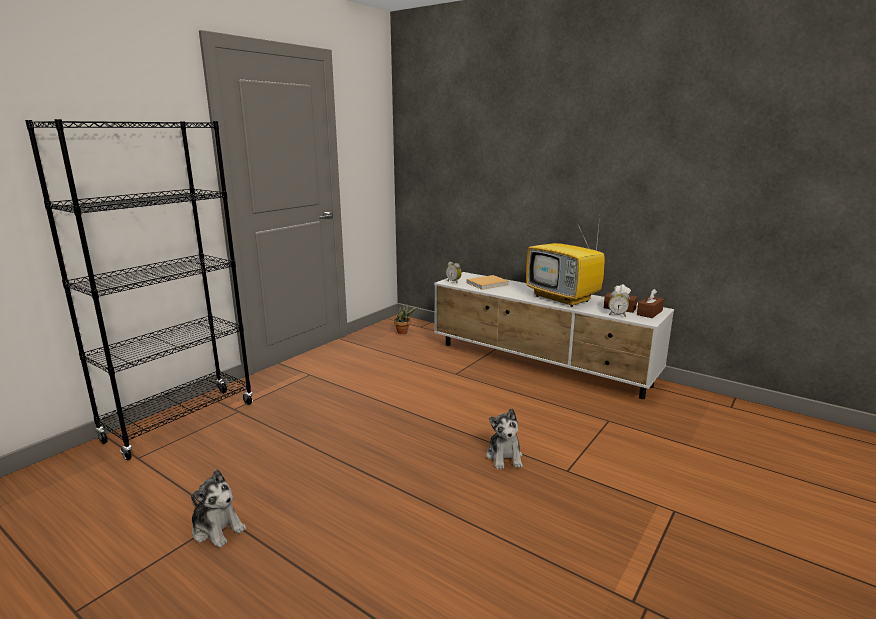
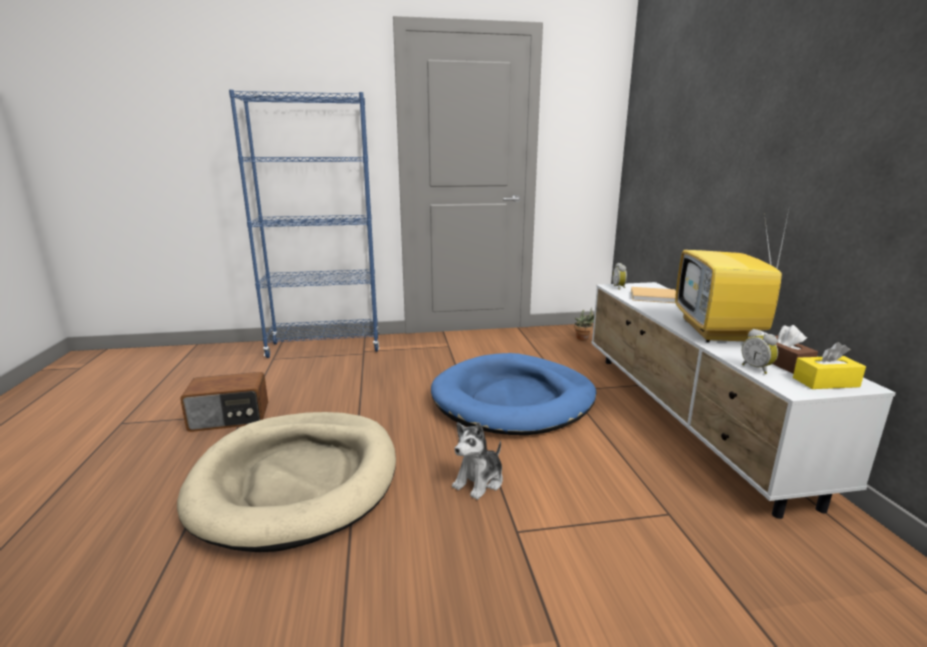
camera: 45 degrees right, 0 degrees up
black bookcase [25,119,253,460] -> blue bookcase [229,90,379,358]
plush toy [191,469,246,548] -> radio [180,372,268,432]
brown tissue box [637,289,664,318] -> yellow tissue box [793,342,866,389]
none -> beige dog bed [177,412,396,552]
none -> blue dog bed [431,353,596,435]

